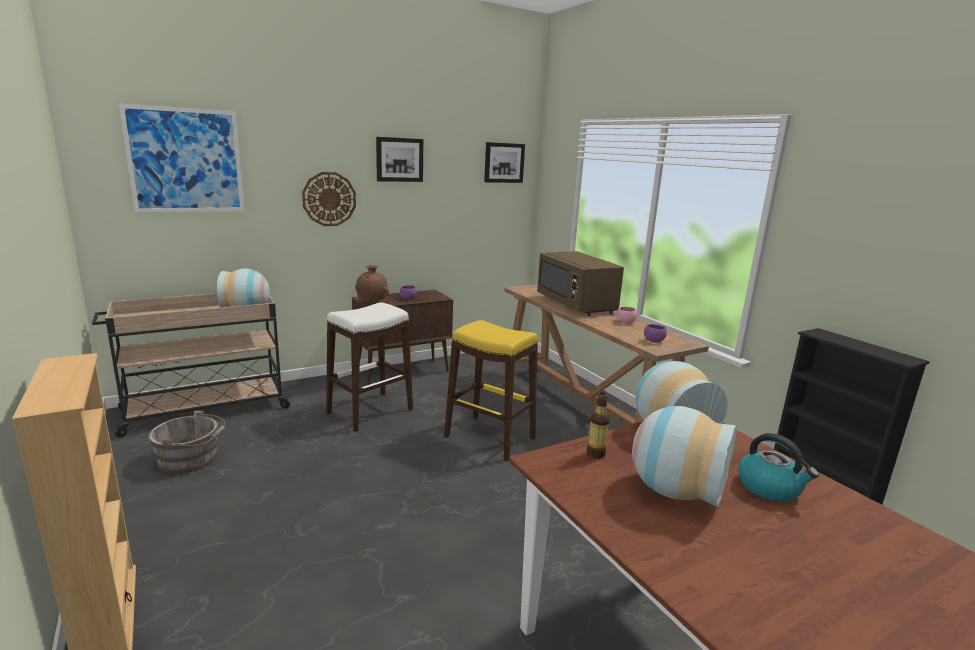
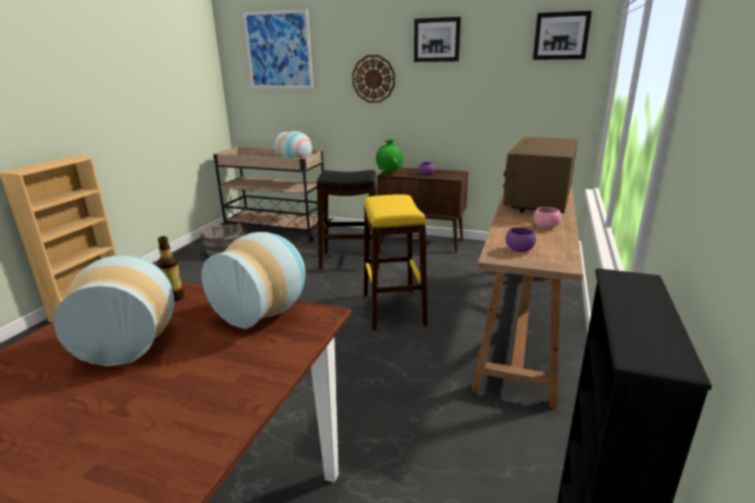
camera: 50 degrees right, 5 degrees up
white stool [326,302,413,432] -> black stool [317,170,380,269]
brown vase [355,265,389,304] -> green vase [376,139,403,174]
kettle [738,433,819,502] -> none

